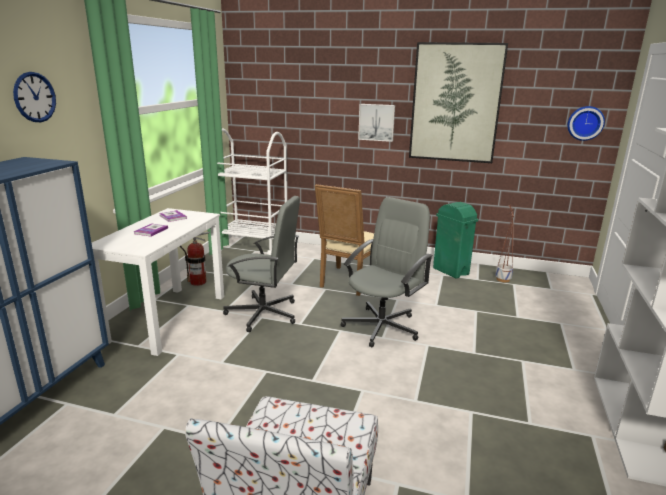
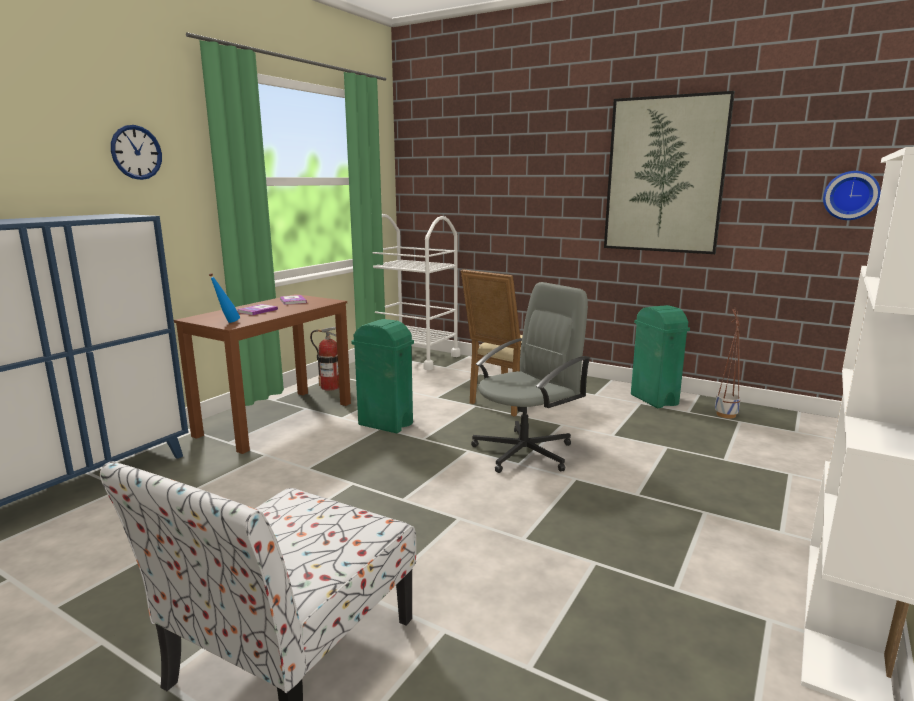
camera: 15 degrees right, 5 degrees down
white desk [92,208,224,356] -> brown desk [174,294,351,454]
grey office chair [223,196,300,332] -> green trash can [351,319,414,434]
picture [358,104,395,142] -> none
none -> blue bottle [208,273,240,323]

